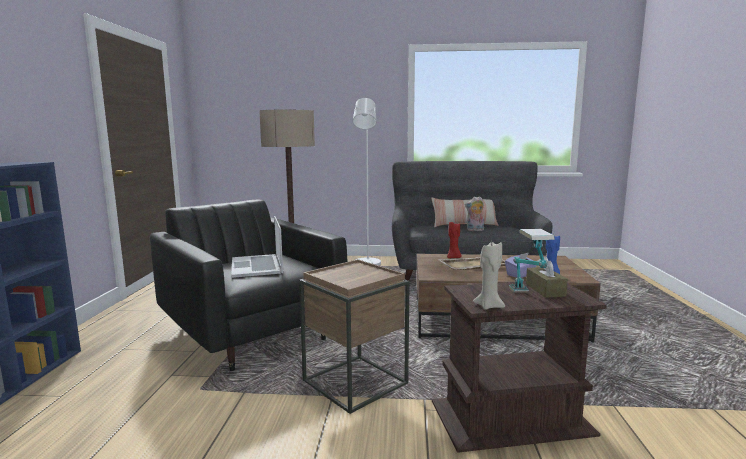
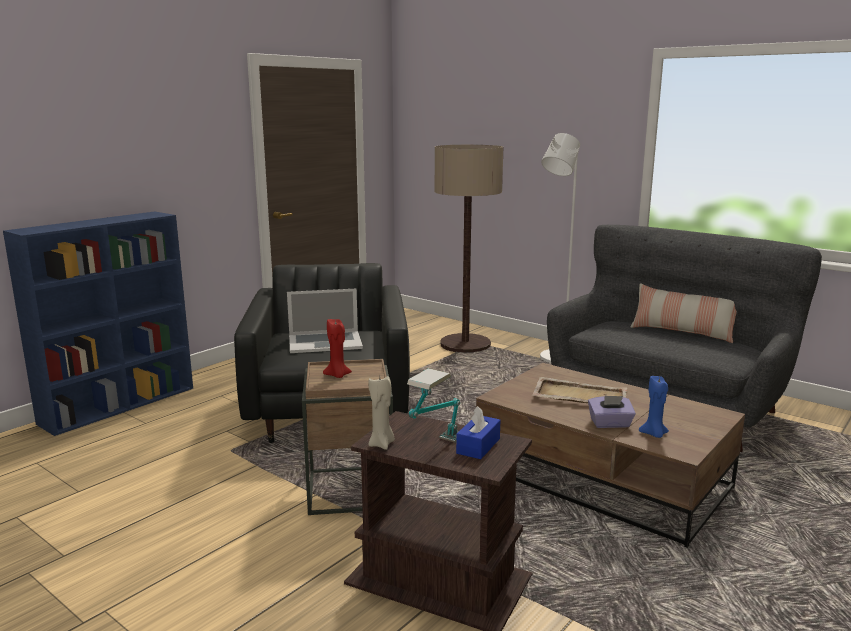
camera: 35 degrees right, 5 degrees up
laptop [231,216,283,278] -> laptop turned 120 degrees counterclockwise [287,289,363,353]
red candle [447,222,461,258] -> red candle moved to [323,319,352,378]
plush toy [465,196,484,231] -> none
brown tissue box [526,256,568,298] -> blue tissue box [456,406,500,459]

